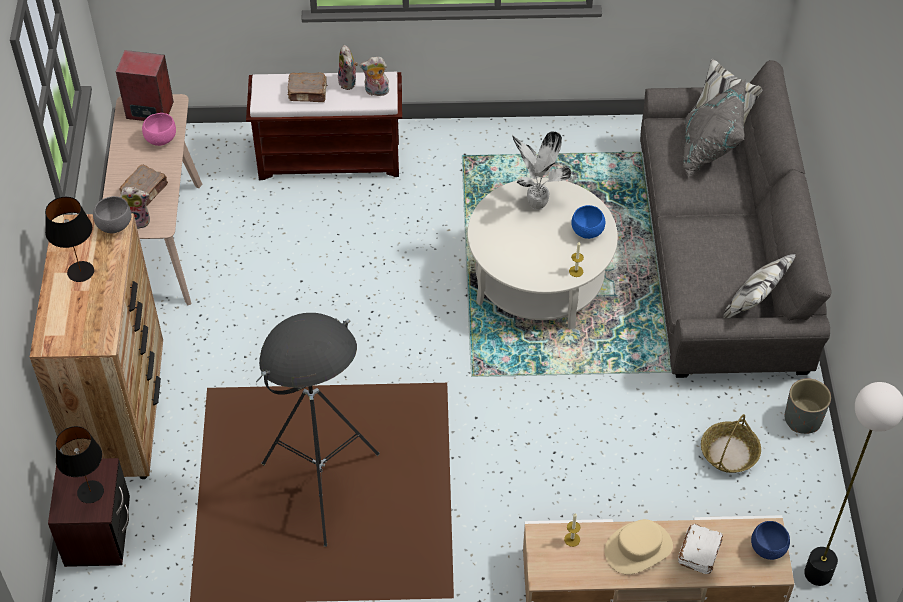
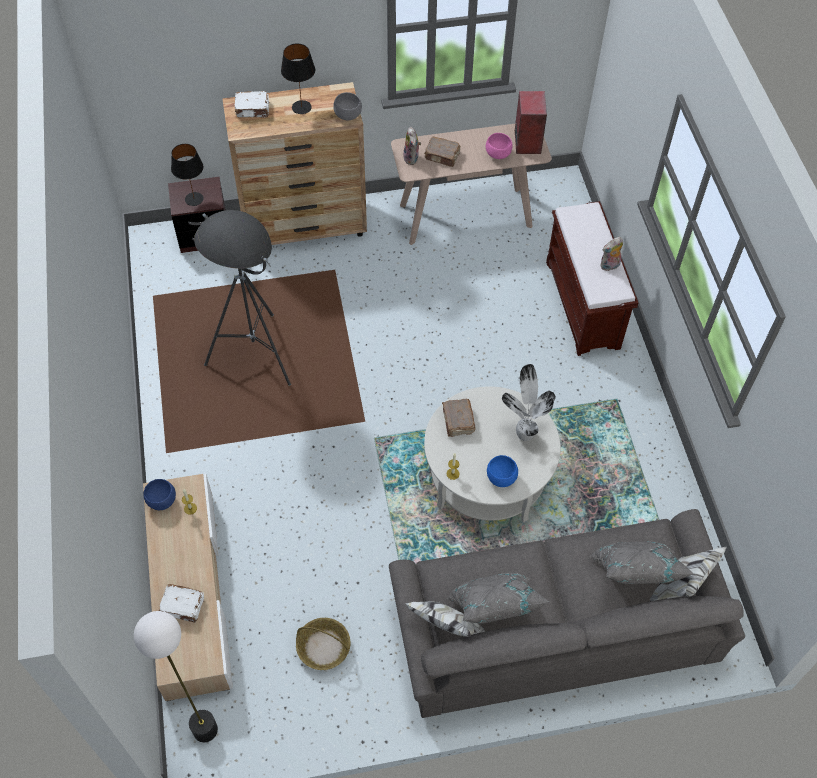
camera: 80 degrees right, 5 degrees up
brown book [288,72,327,102] -> brown book moved to [442,399,476,437]
plush toy [359,57,389,96] -> none
beige hat [605,519,673,575] -> none
blue bowl [751,521,790,560] -> blue bowl moved to [143,479,176,510]
grey planter [785,378,831,434] -> none
none -> white book [235,91,269,117]
none -> grey pillow [447,573,550,623]

